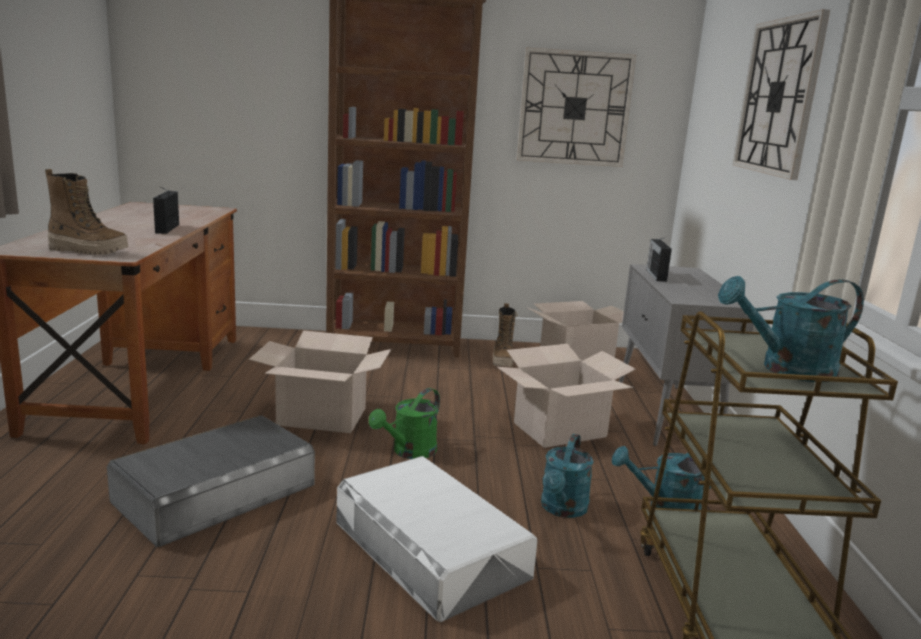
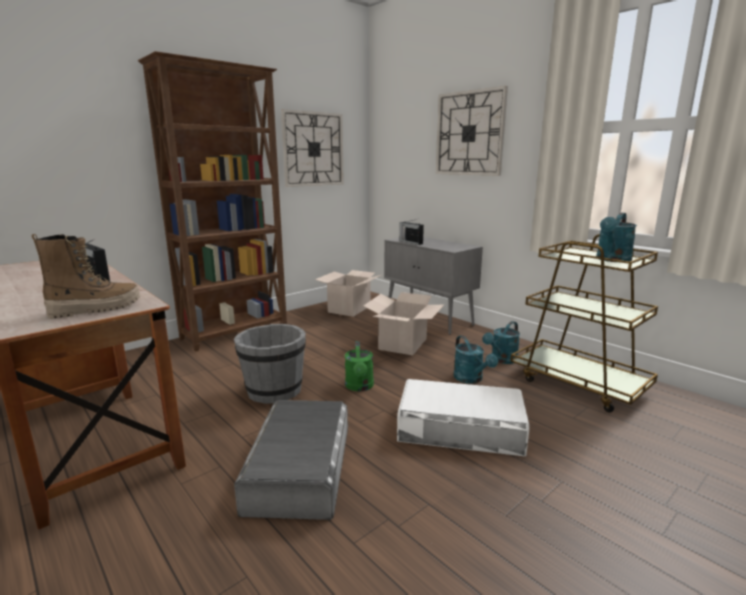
camera: 40 degrees left, 0 degrees up
cardboard box [249,330,391,433] -> grey bucket [234,324,306,404]
boot [493,303,517,367] -> none

